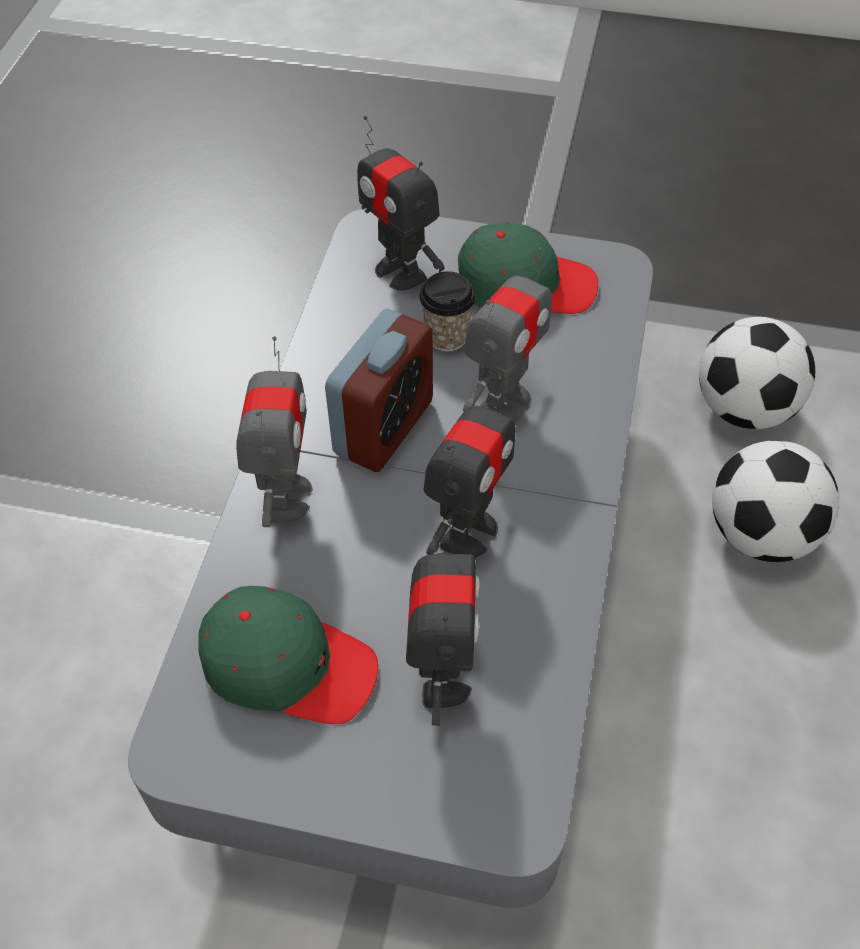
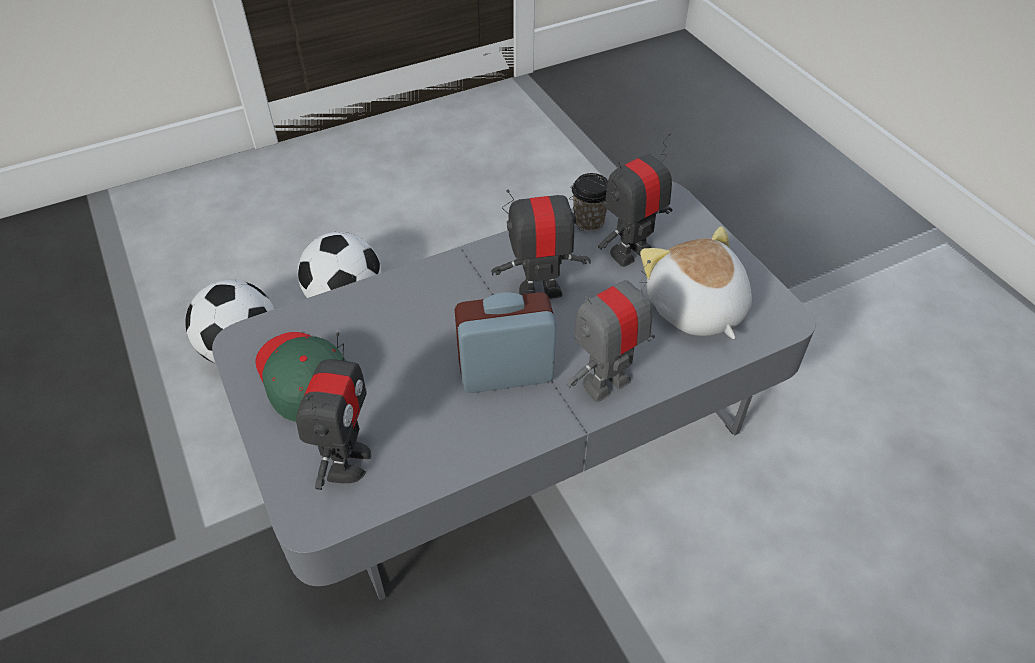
camera: 130 degrees left, 5 degrees down
green cap [198,586,378,724] -> plush toy [640,226,752,339]
cup [420,271,476,352] -> cup moved to [572,173,608,232]
toy robot [463,247,552,422] -> none

